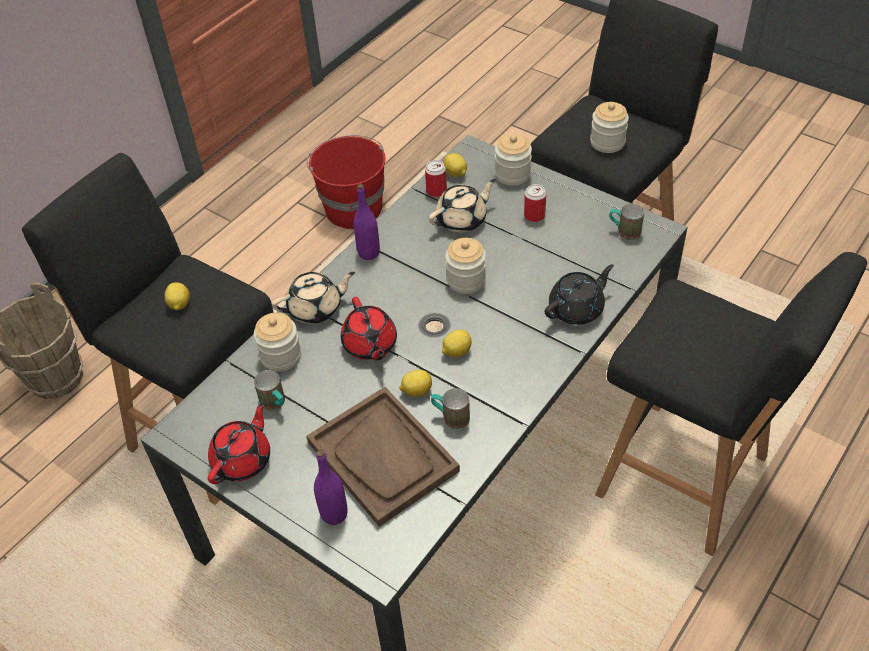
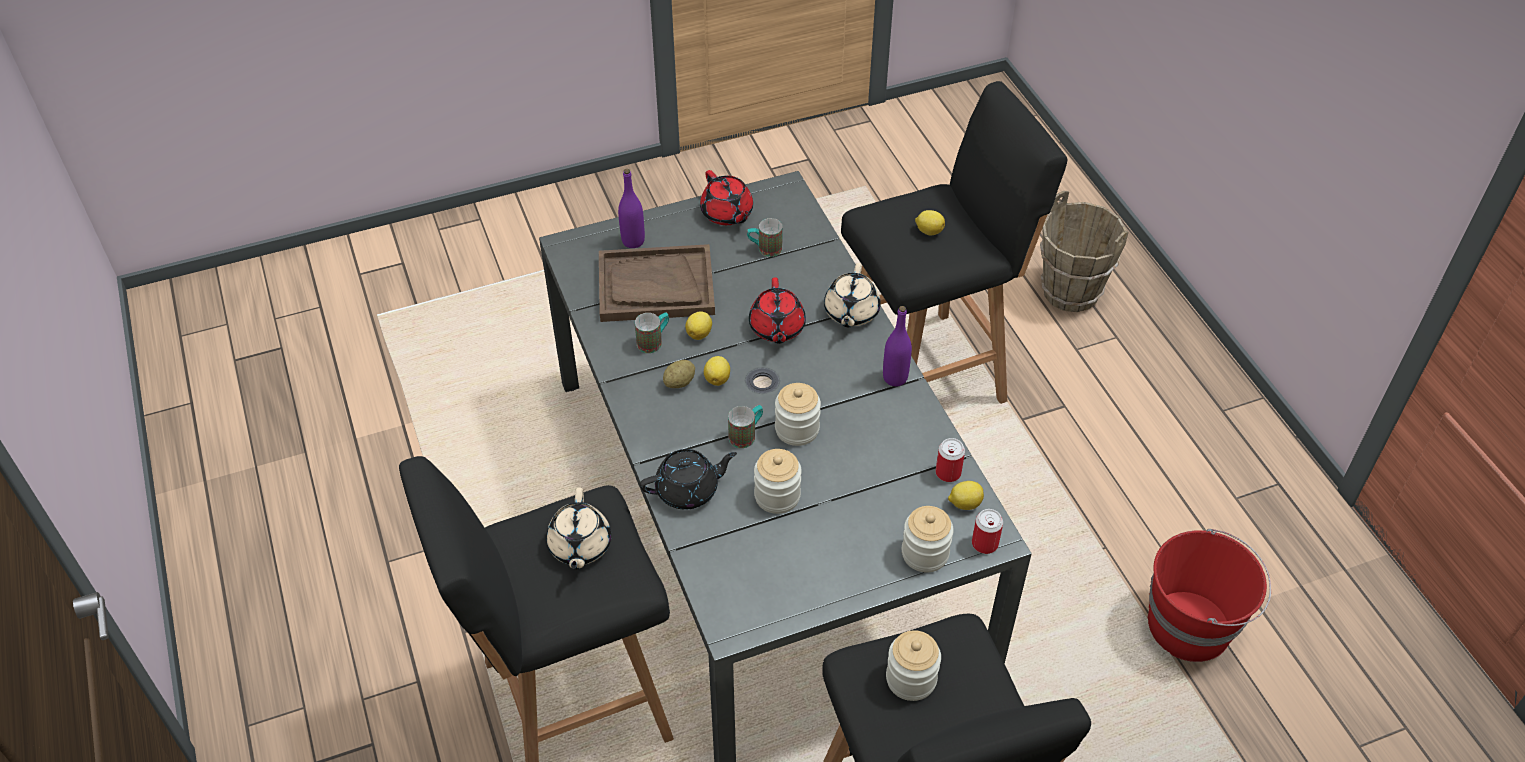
camera: 120 degrees right, 0 degrees up
jar [254,313,301,372] -> jar moved to [754,449,802,514]
red teapot [341,297,397,360] -> red teapot turned 105 degrees counterclockwise [749,277,806,344]
beige teapot [429,179,496,233] -> beige teapot moved to [546,487,611,569]
can [524,184,546,222] -> can moved to [972,509,1003,554]
black teapot [545,264,614,325] -> black teapot turned 105 degrees counterclockwise [640,449,737,509]
mug [609,204,644,241] -> mug moved to [728,405,763,448]
none -> potato [663,360,695,388]

